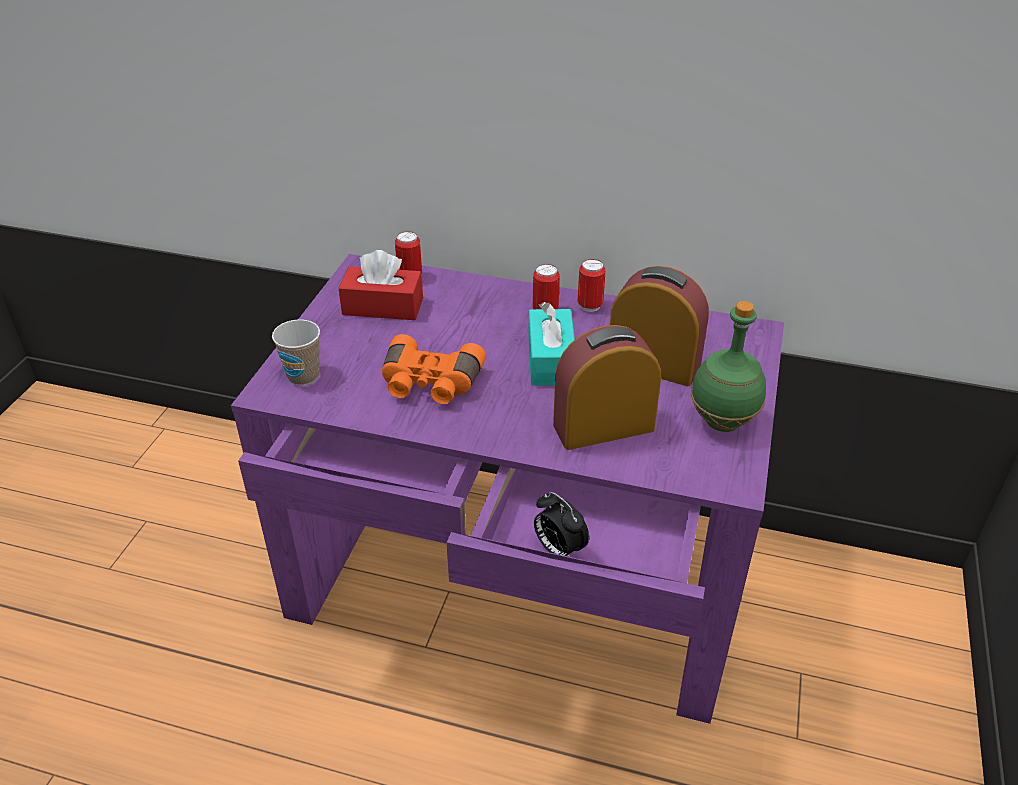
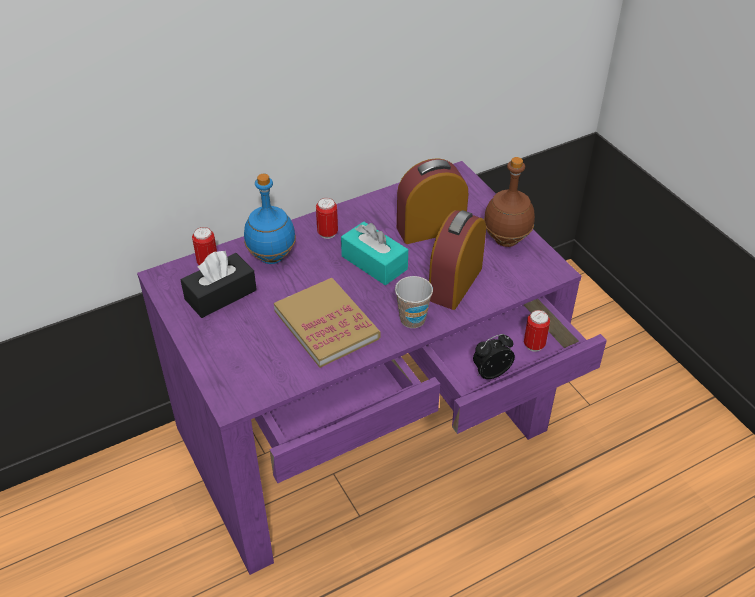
camera: 45 degrees left, 5 degrees up
cup [272,319,320,385] -> cup moved to [395,276,433,328]
red tissue box [338,250,423,320] -> black tissue box [181,251,257,318]
orange binoculars [382,334,486,404] -> book [274,278,380,368]
alarm clock [534,492,589,557] -> alarm clock turned 150 degrees clockwise [473,334,515,379]
can [577,259,606,312] -> can moved to [524,310,550,352]
green bottle [691,301,766,432] -> brown bottle [484,157,535,247]
none -> blue bottle [244,174,296,264]

